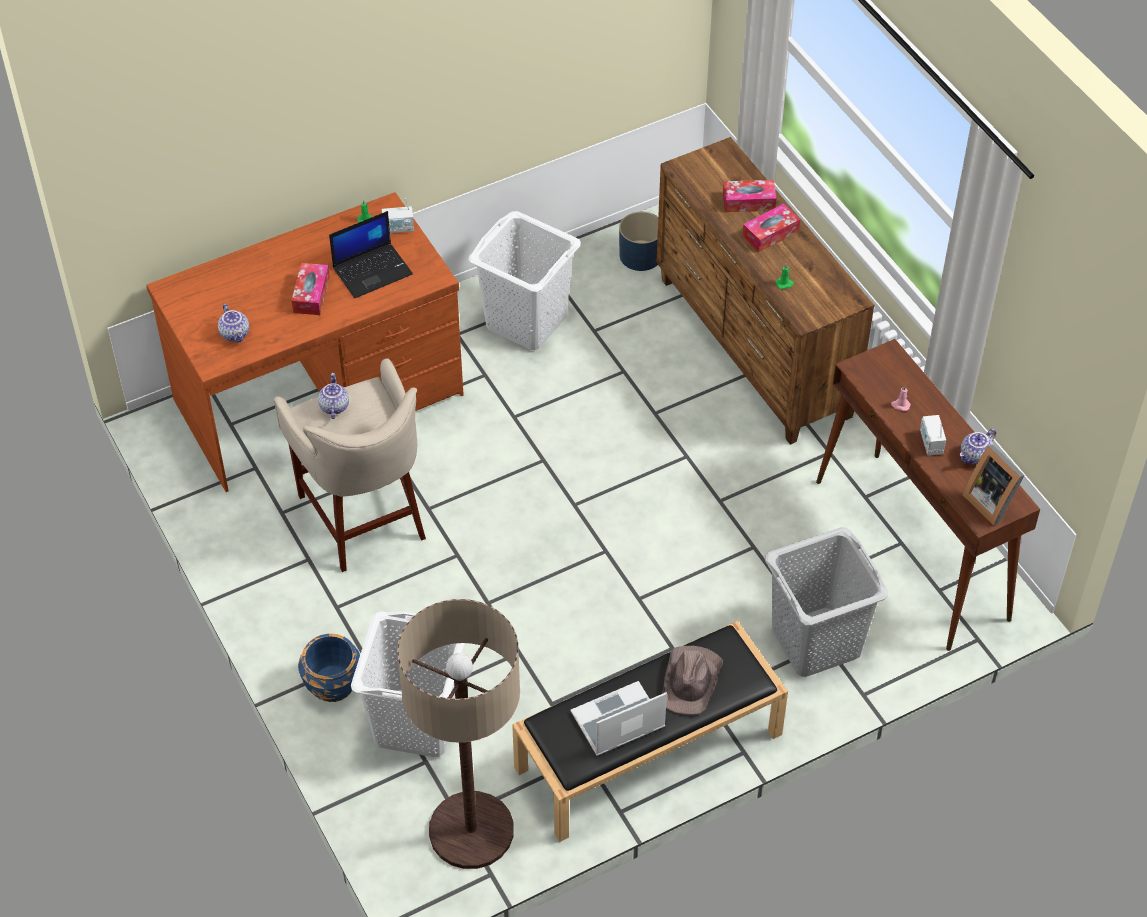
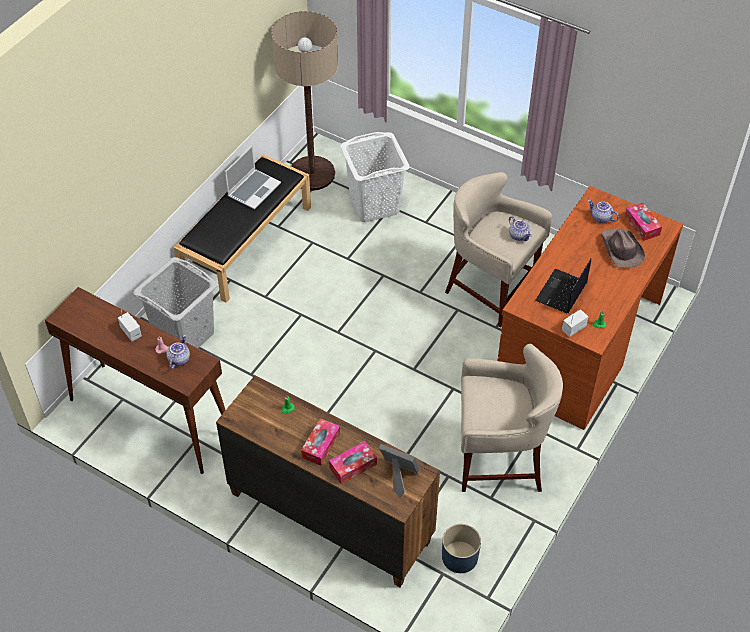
camera: 150 degrees right, 0 degrees up
tissue box [291,263,330,315] -> tissue box moved to [625,203,662,241]
blue planter [298,633,360,702] -> none
white laundry basket [468,211,581,350] -> beige stool [461,344,563,492]
brown hat [662,646,723,714] -> brown hat moved to [601,228,645,268]
teapot [960,428,996,465] -> teapot moved to [166,335,190,369]
picture frame [962,444,1025,526] -> picture frame moved to [379,444,420,497]

